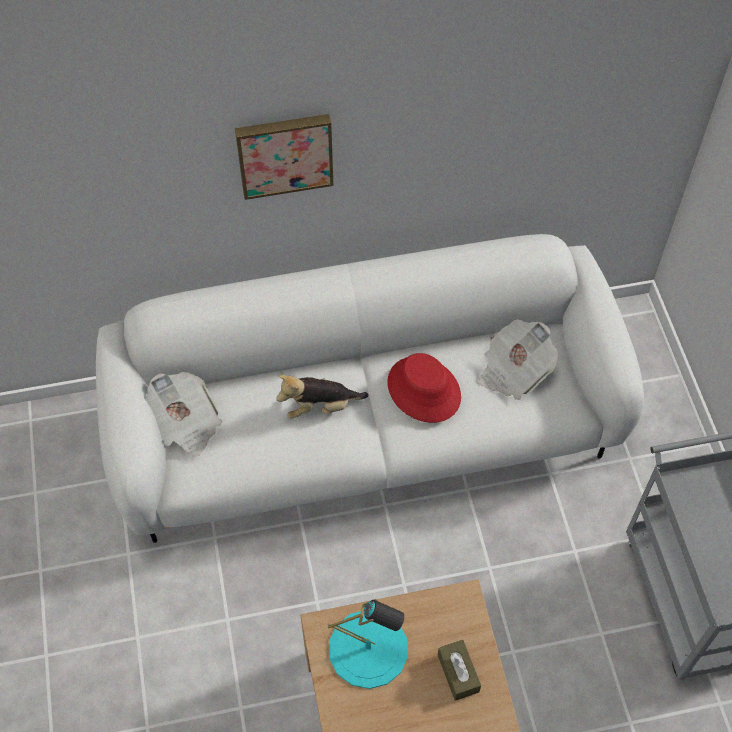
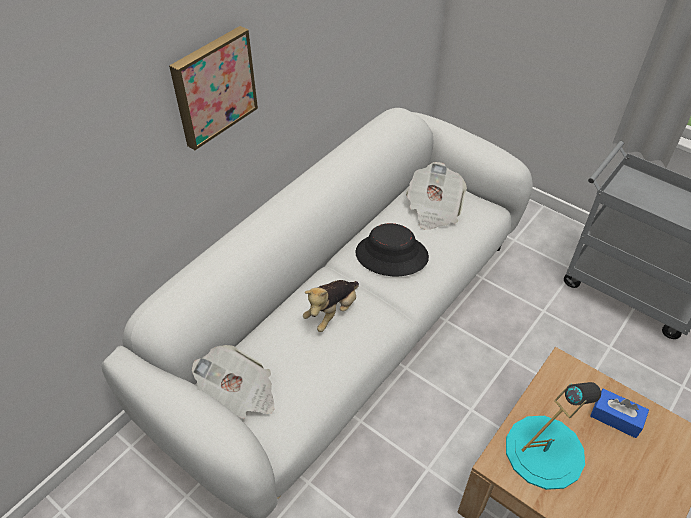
camera: 40 degrees left, 10 degrees down
red hat [387,353,461,423] -> black hat [355,223,429,276]
brown tissue box [438,640,481,701] -> blue tissue box [590,389,649,438]

